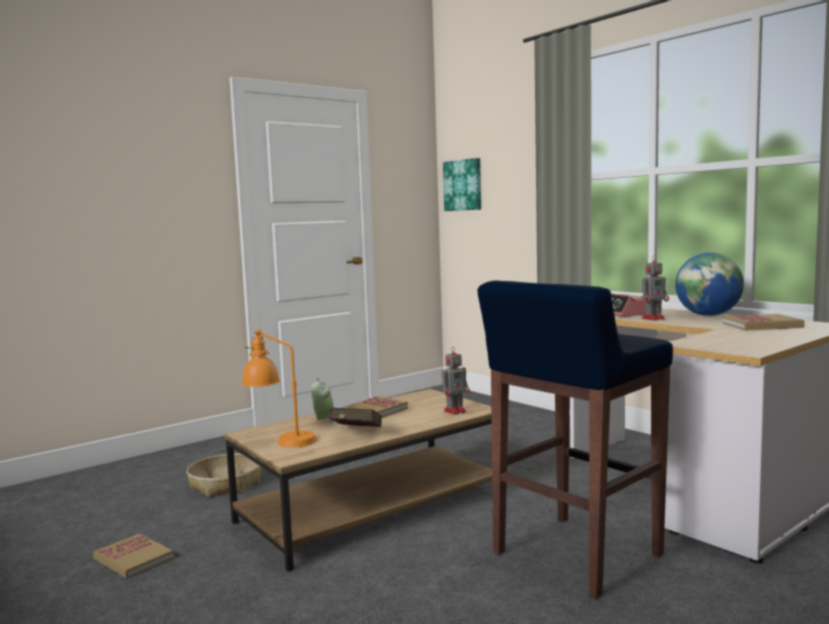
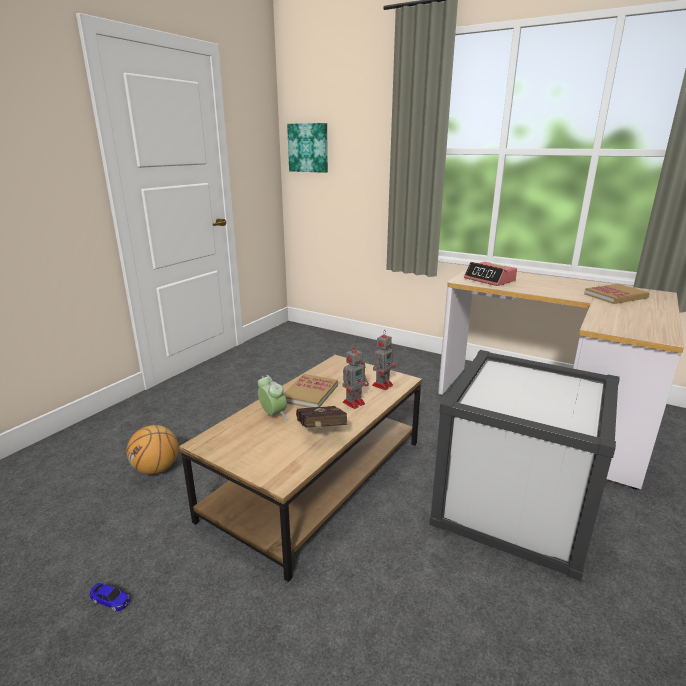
camera: 20 degrees left, 15 degrees up
book [93,534,174,579] -> toy car [90,583,130,611]
basket [187,453,261,497] -> basketball [127,425,178,474]
orange table lamp [242,329,317,448] -> none
blue stool [478,281,673,599] -> white storage box [429,350,620,581]
toy robot [642,255,669,321] -> toy robot moved to [342,344,369,409]
globe [675,252,744,316] -> none

